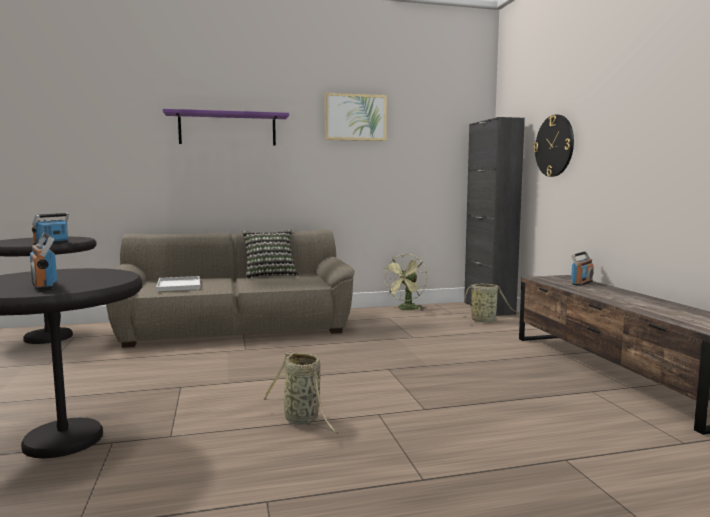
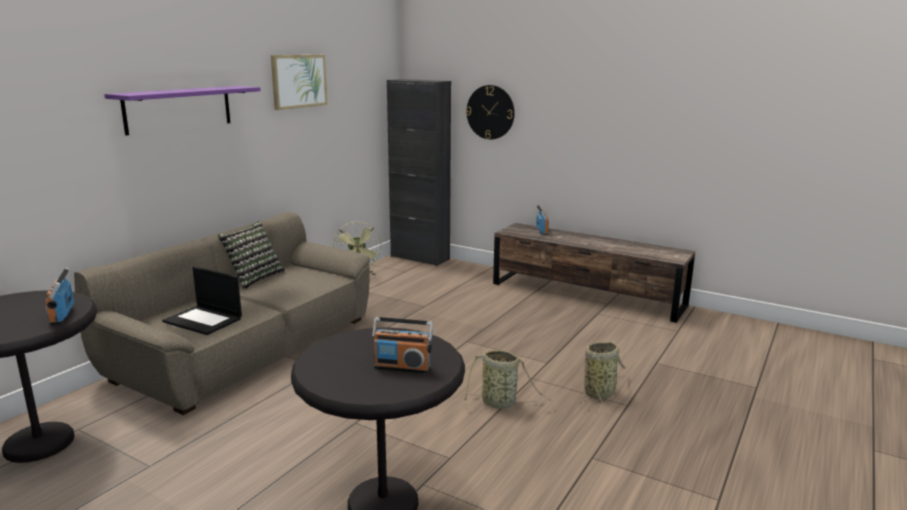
camera: 45 degrees left, 10 degrees up
white tray [156,276,200,291] -> laptop [162,267,242,335]
basket [463,284,520,322] -> basket moved to [578,342,626,404]

